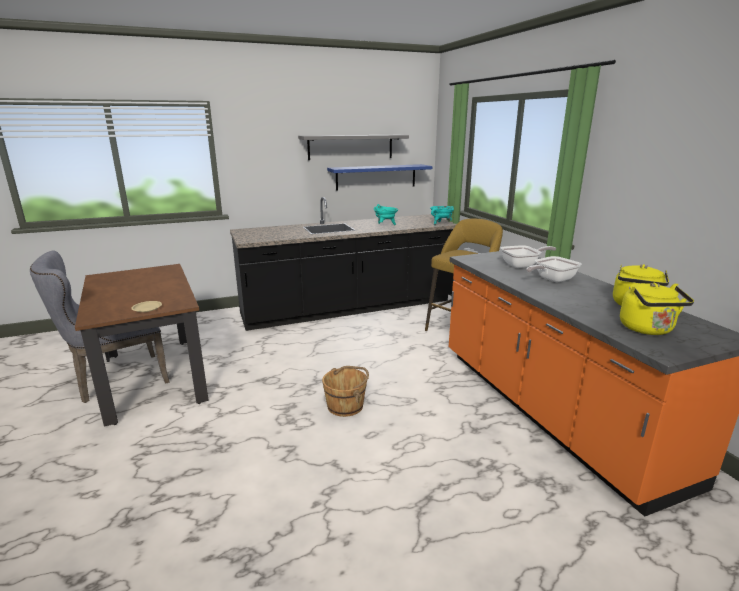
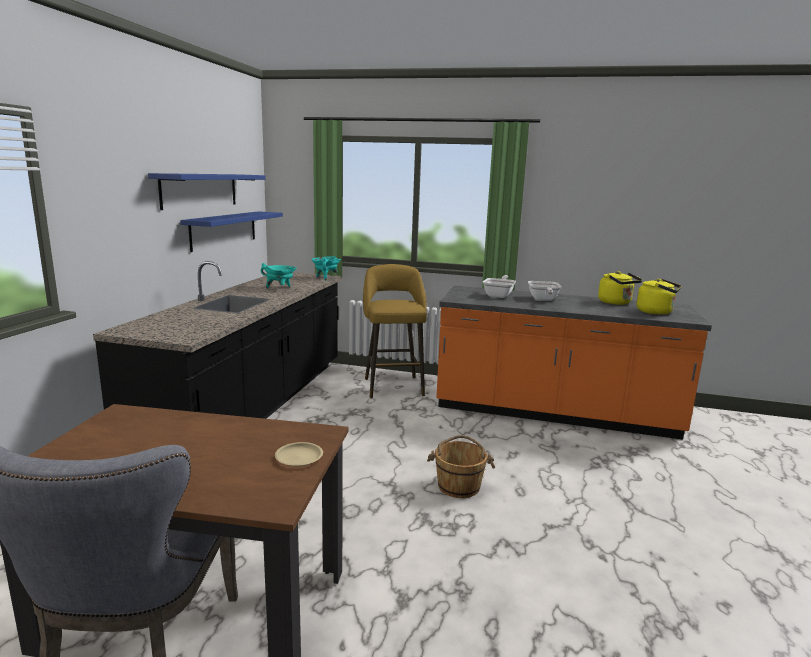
camera: 55 degrees left, 5 degrees down
grey shelf [298,135,409,160] -> blue shelf [148,173,266,210]

